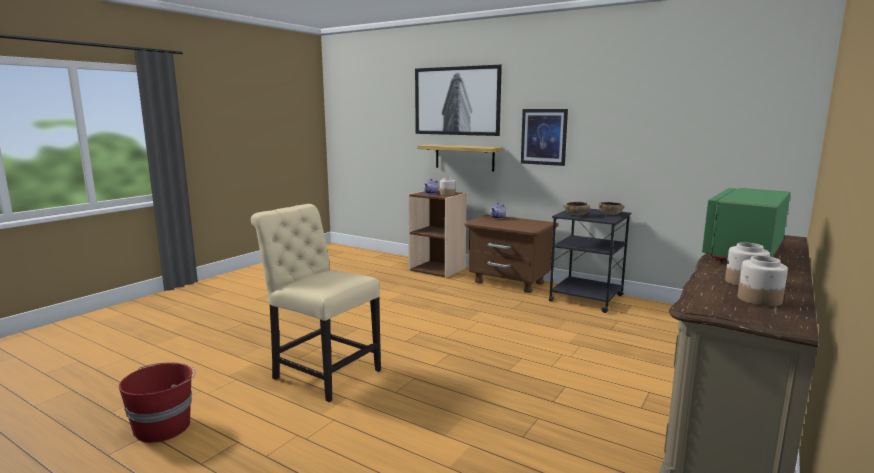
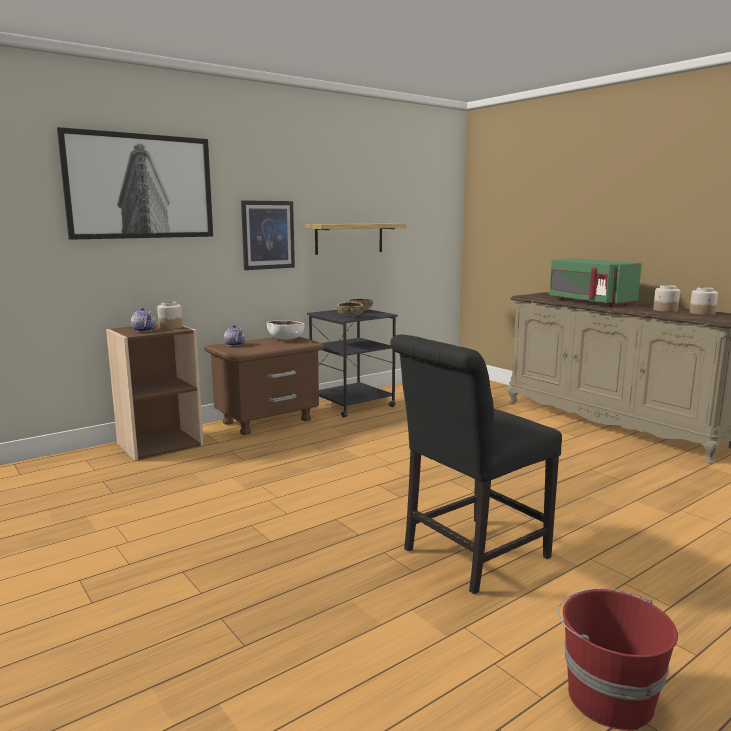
camera: 70 degrees left, 0 degrees up
beige chair [251,204,381,402] -> black chair [390,335,562,594]
shelf [417,144,503,172] -> shelf moved to [305,223,407,255]
none -> white bowl [267,320,305,340]

